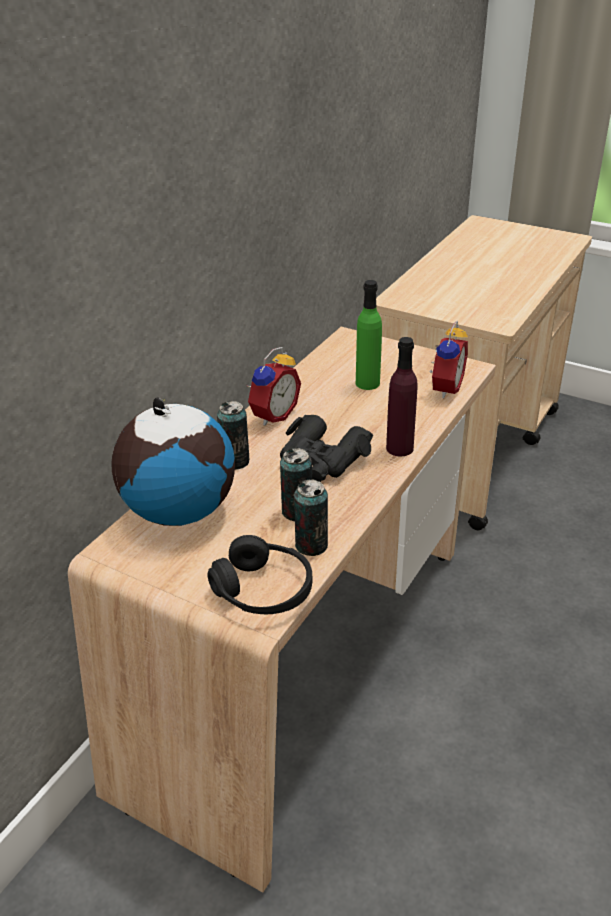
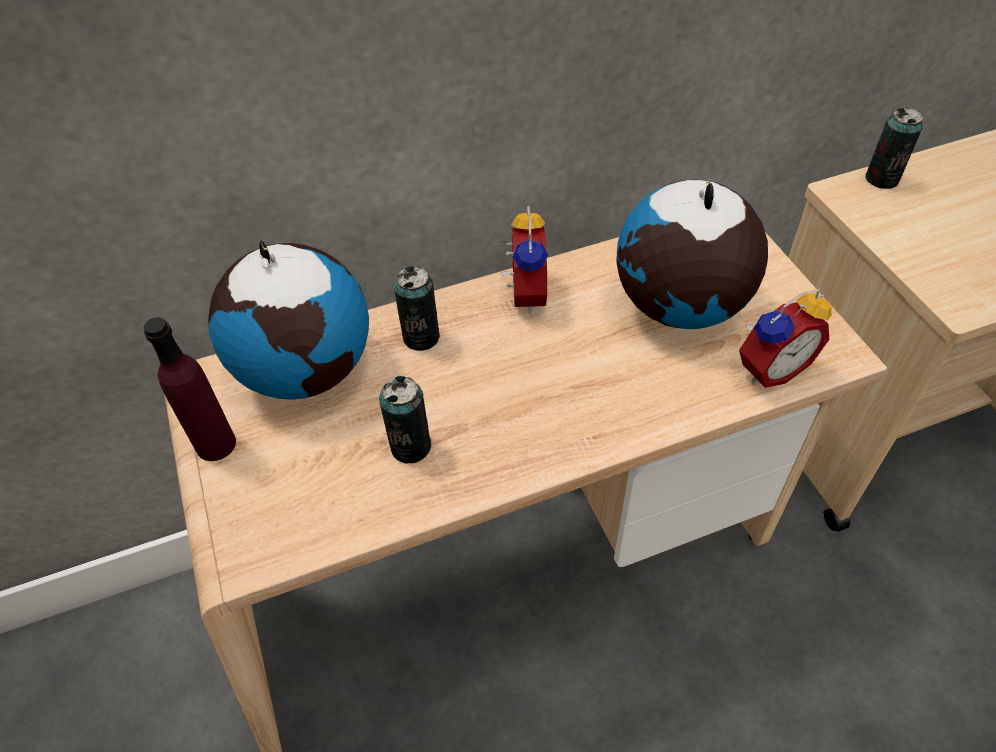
camera: 40 degrees right, 15 degrees up
black headphones [207,535,312,614] -> none
alarm clock [248,347,301,426] -> alarm clock turned 75 degrees counterclockwise [500,206,548,314]
black binoculars [280,415,373,482] -> none
can [294,480,328,556] -> can moved to [866,107,923,189]
green bottle [356,280,382,390] -> globe [616,180,768,329]
purple bottle [386,337,418,456] -> purple bottle moved to [144,317,236,461]

